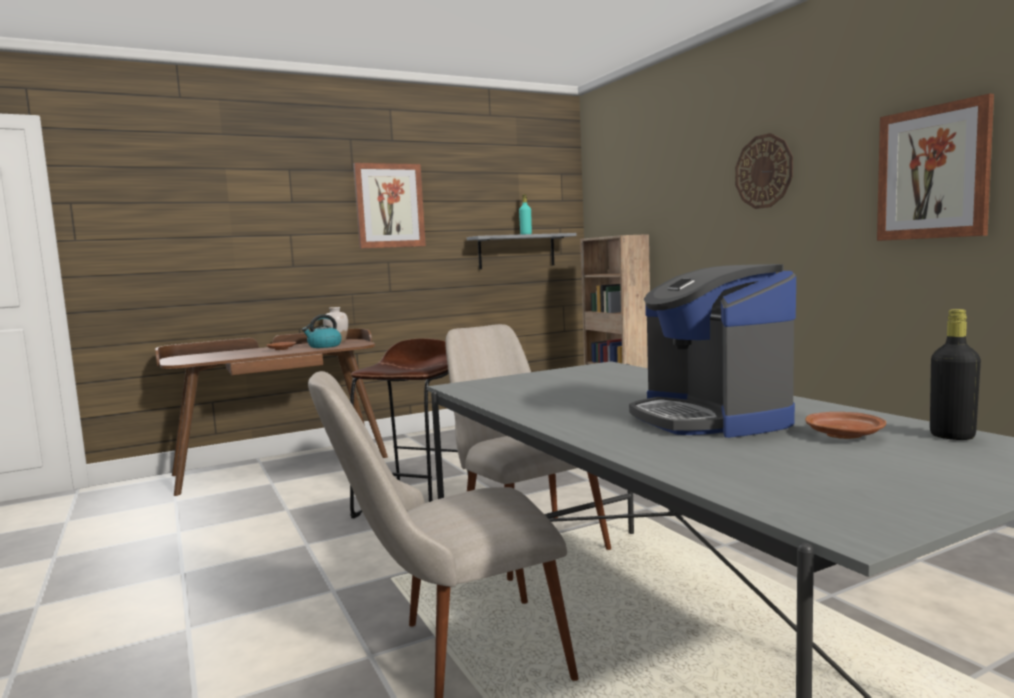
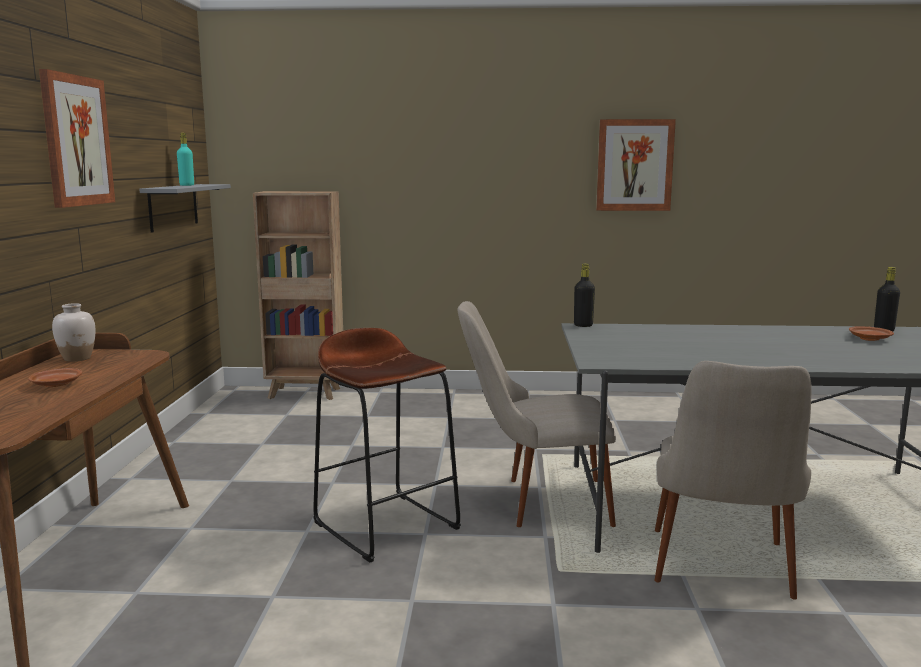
camera: 60 degrees left, 5 degrees up
kettle [302,314,342,348] -> none
coffee machine [629,264,796,438] -> none
wall clock [735,133,793,209] -> none
none -> black bottle [574,264,595,327]

